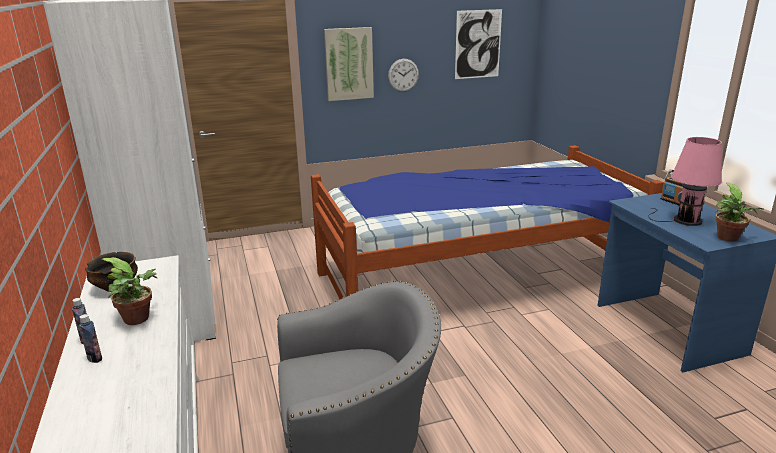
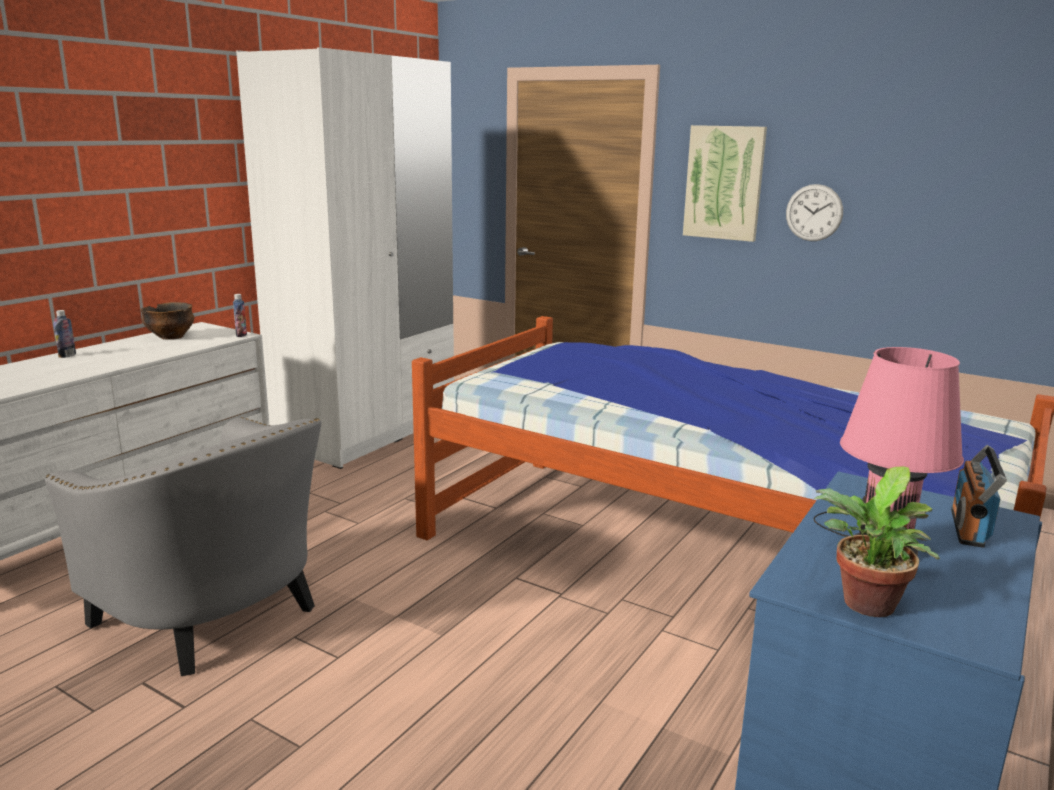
camera: 50 degrees right, 5 degrees down
bottle [79,314,102,363] -> bottle moved to [233,294,247,337]
potted plant [101,257,157,325] -> none
picture [455,9,502,79] -> none

